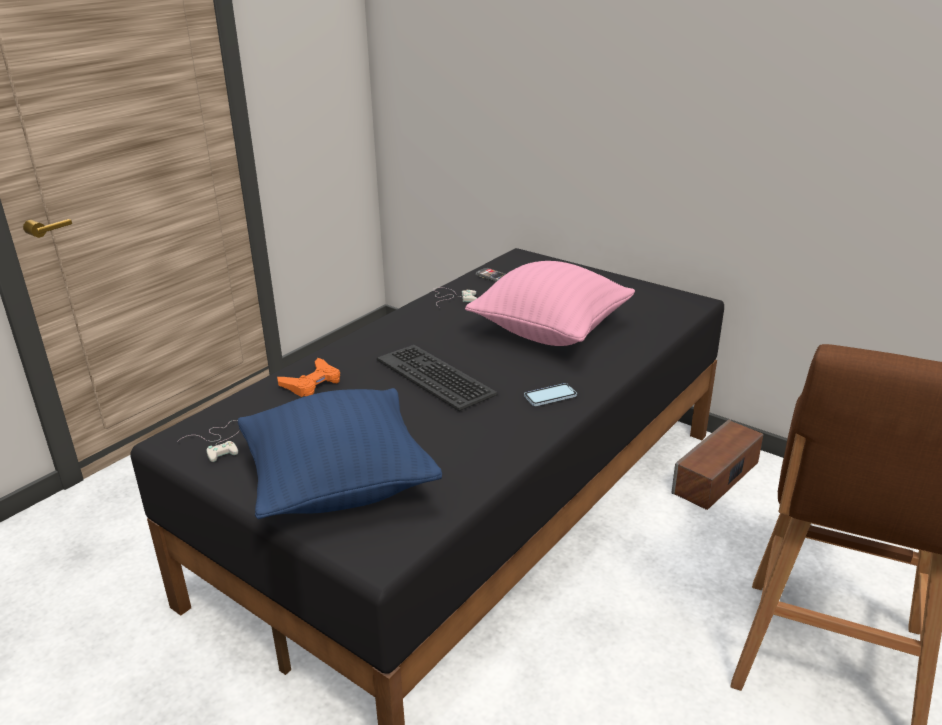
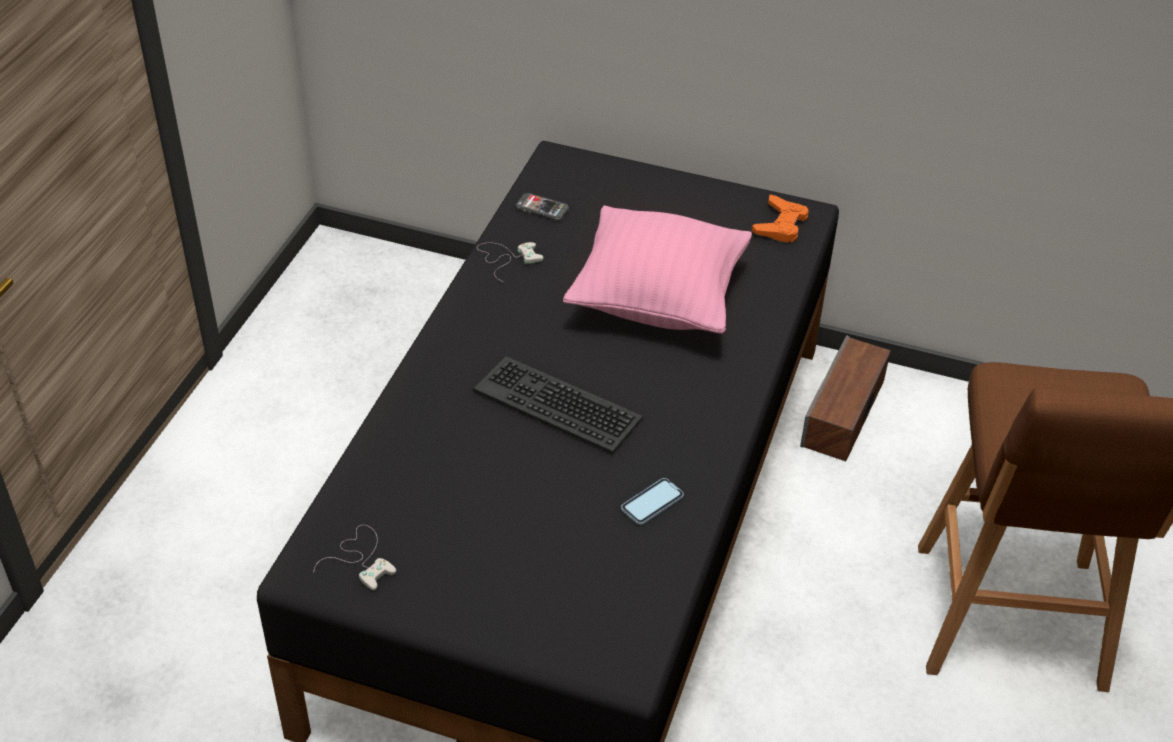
camera: 20 degrees left, 15 degrees up
blue pillow [238,388,442,519] -> none
orange game controller [277,358,340,397] -> orange game controller moved to [752,195,809,243]
phone [524,383,577,406] -> phone moved to [621,478,684,525]

